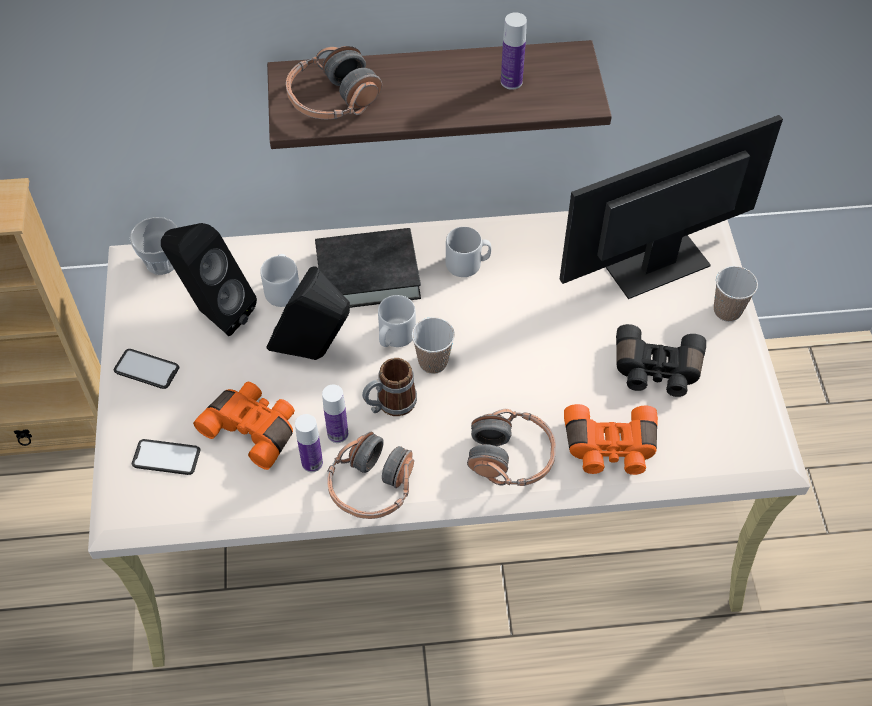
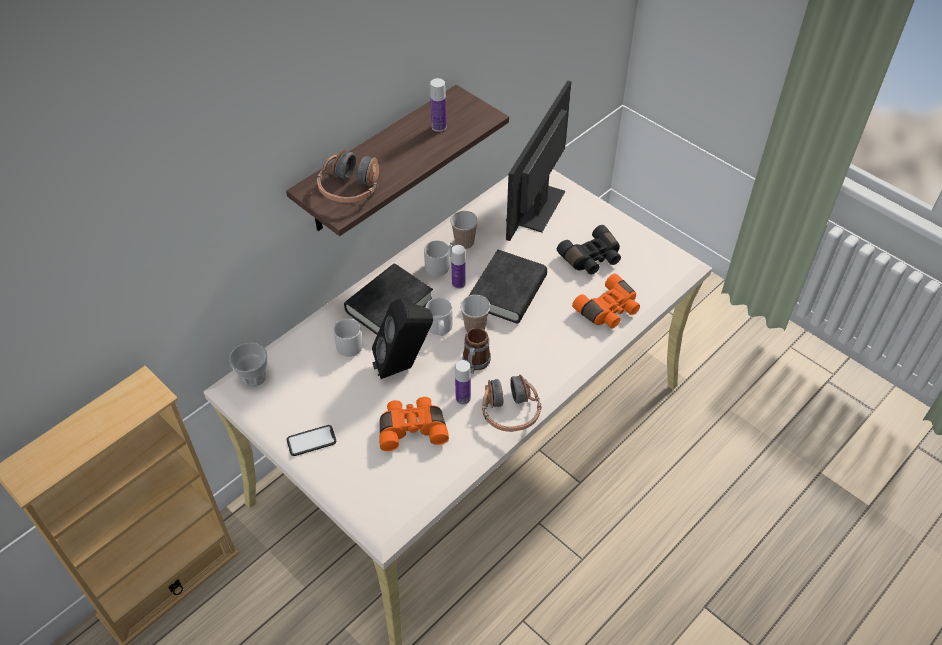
camera: 40 degrees left, 5 degrees down
phone [132,439,200,475] -> none
black speaker [161,223,257,336] -> none
bottle [295,414,323,472] -> bottle moved to [451,245,466,289]
headphones [467,409,556,486] -> none
cup [714,266,758,322] -> cup moved to [450,211,478,249]
none -> black book [469,250,547,323]

